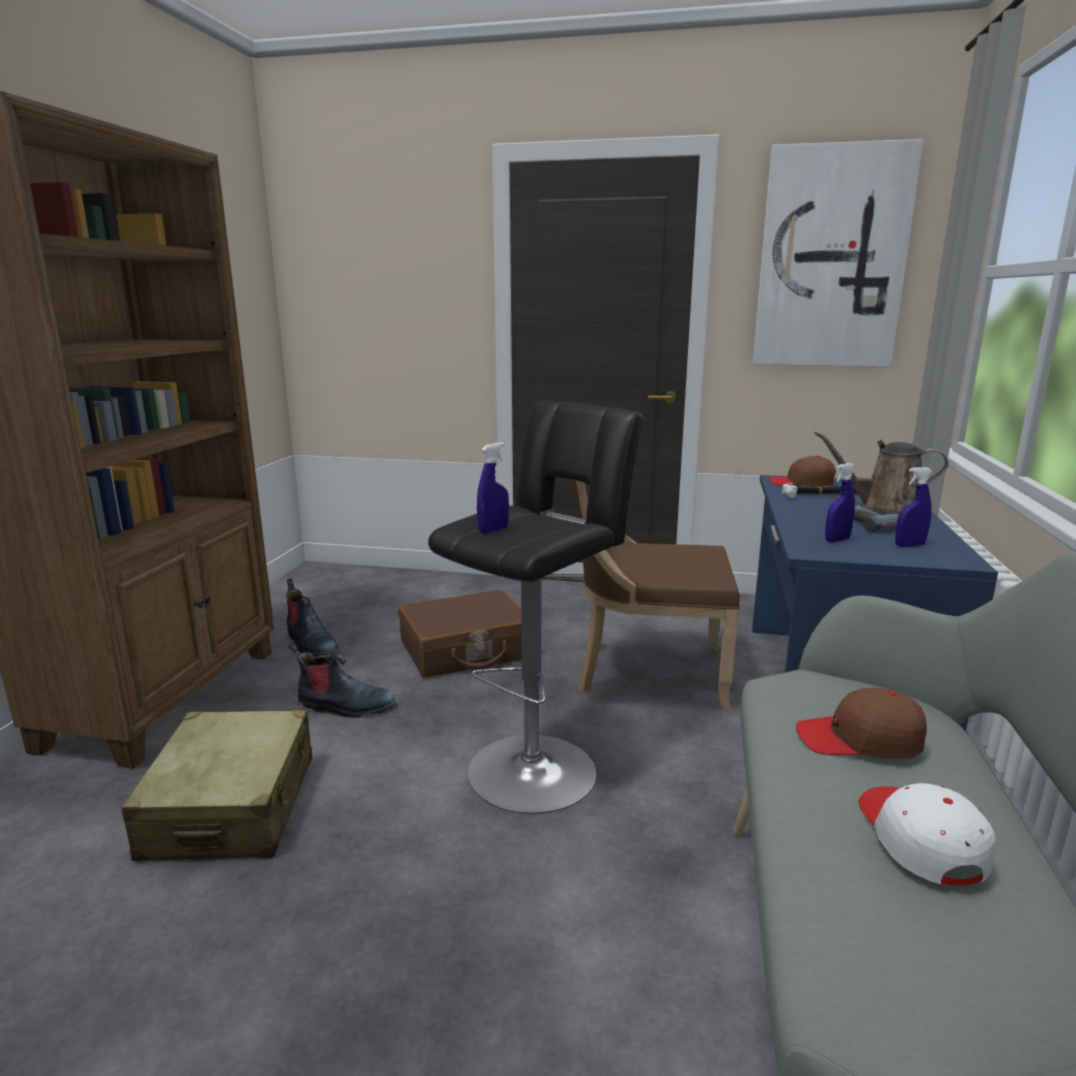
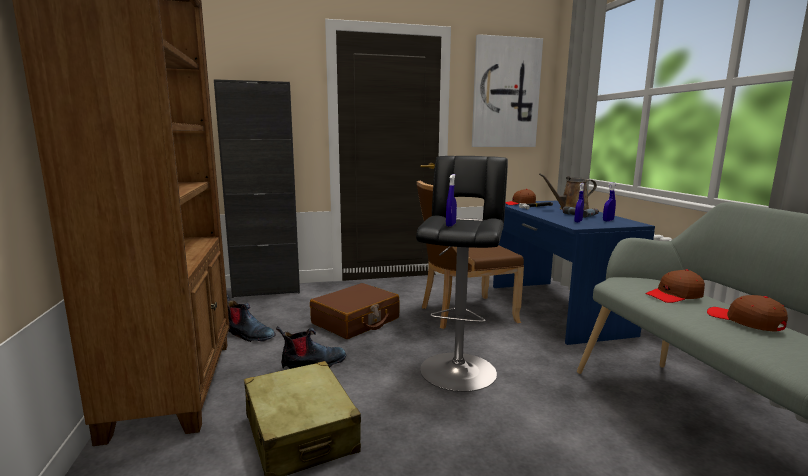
camera: 25 degrees left, 5 degrees down
white cap [858,783,995,886] -> brown cap [707,295,788,331]
none -> black cabinet [214,79,300,298]

